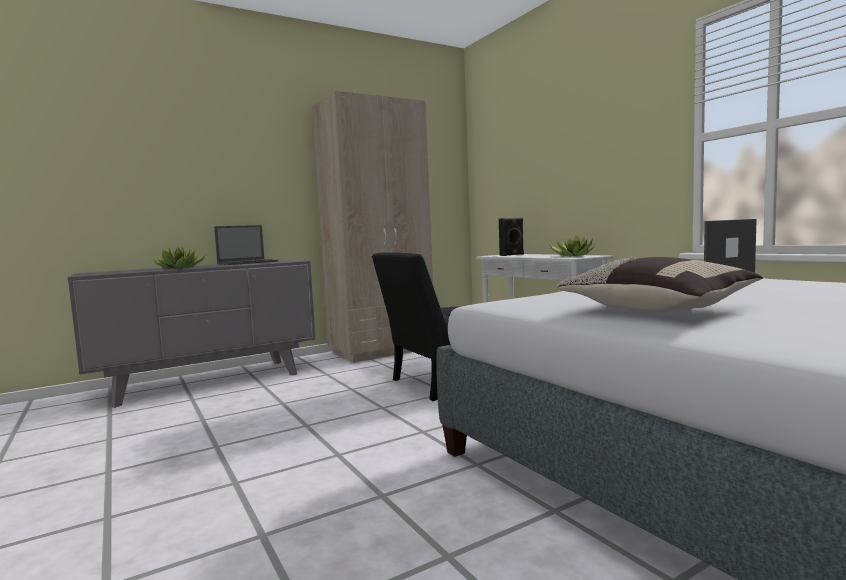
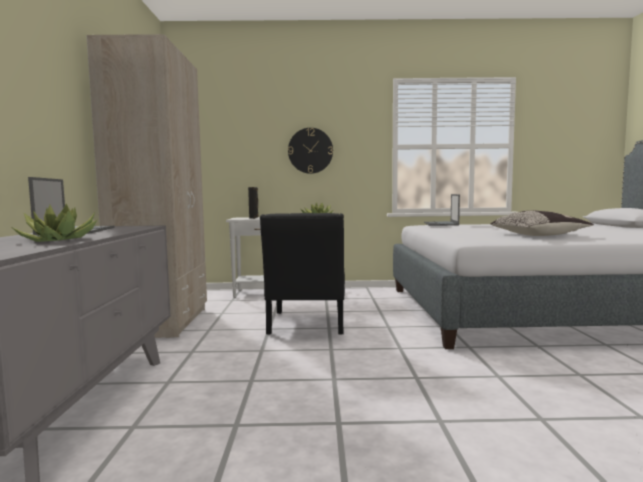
camera: 60 degrees left, 0 degrees up
none -> wall clock [288,128,333,174]

